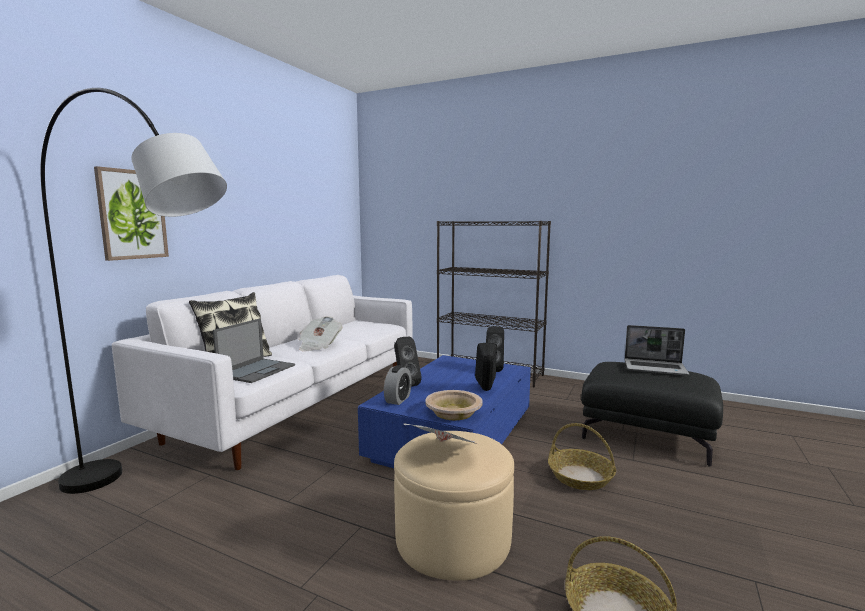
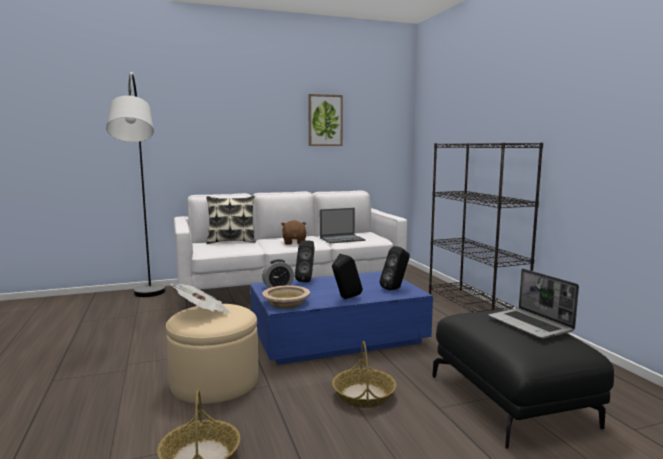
camera: 45 degrees right, 0 degrees up
picture [94,166,169,261] -> picture moved to [308,94,343,146]
laptop [213,318,295,383] -> laptop moved to [320,208,366,243]
newspaper [299,316,342,351] -> brown plush toy [281,220,306,245]

